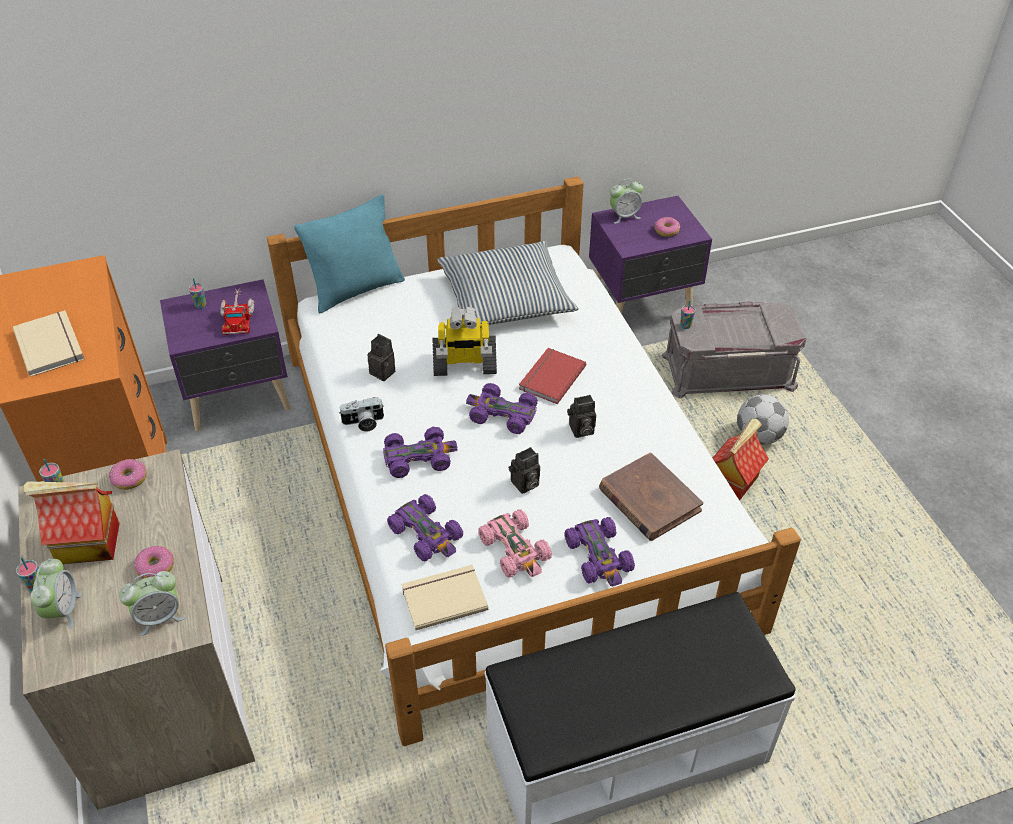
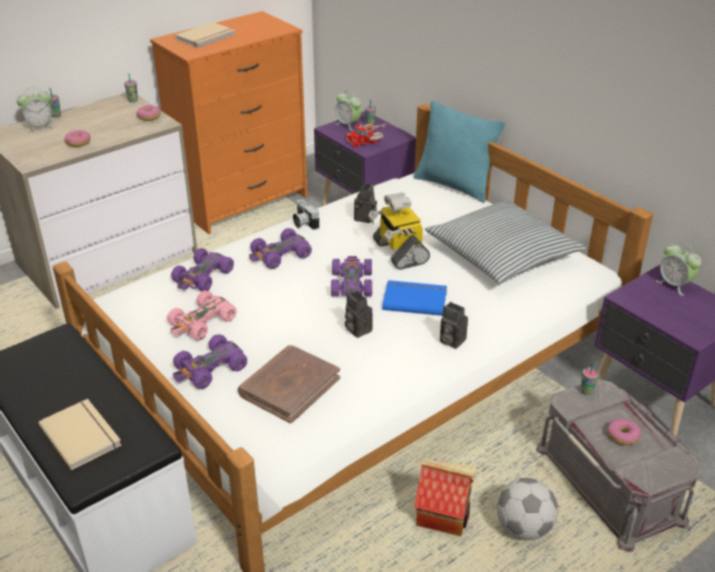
camera: 70 degrees right, 10 degrees down
toy house [24,481,120,564] -> none
alarm clock [119,571,185,636] -> alarm clock moved to [335,90,361,131]
purple toy car [383,427,458,478] -> purple toy car turned 90 degrees clockwise [249,228,312,269]
beige book [401,565,488,630] -> beige book moved to [39,399,122,470]
camera [508,447,540,494] -> camera moved to [440,302,468,349]
red book [519,348,586,404] -> blue book [382,280,447,316]
donut [655,217,680,237] -> donut moved to [607,419,641,445]

